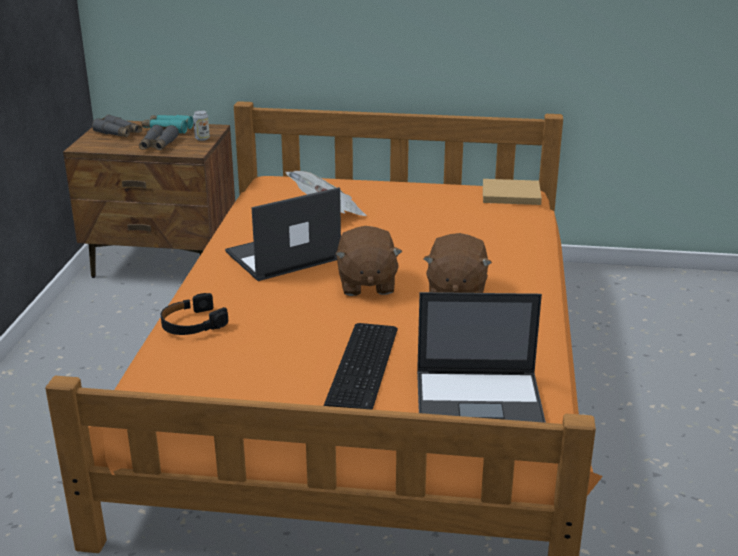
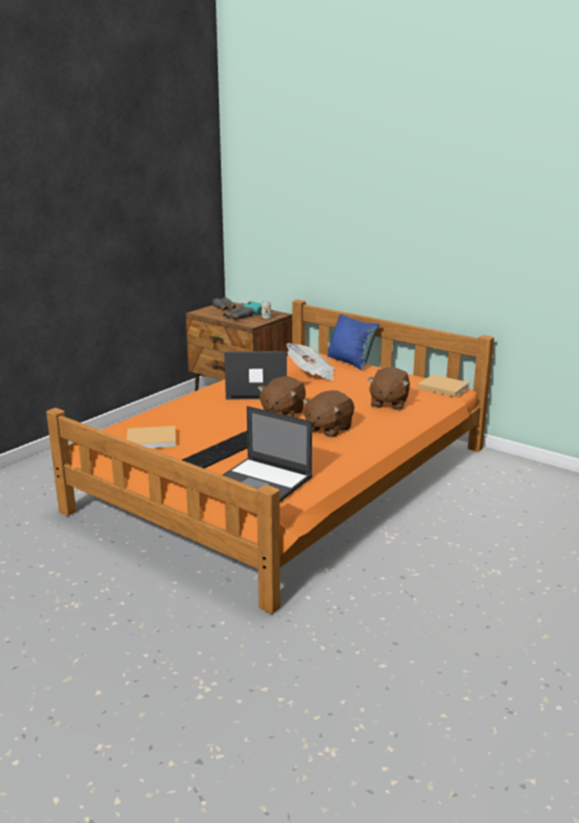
camera: 30 degrees right, 5 degrees down
black headphones [161,293,228,335] -> none
none -> beige book [127,426,176,449]
none -> blue pillow [327,314,380,371]
none -> brown plush toy [367,367,410,410]

